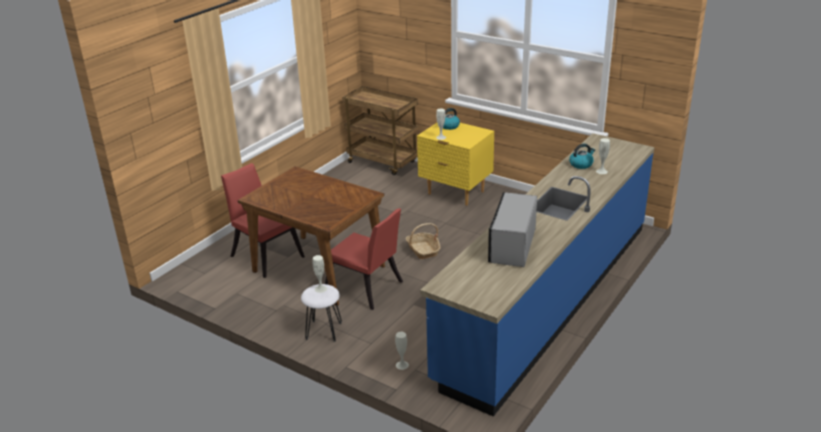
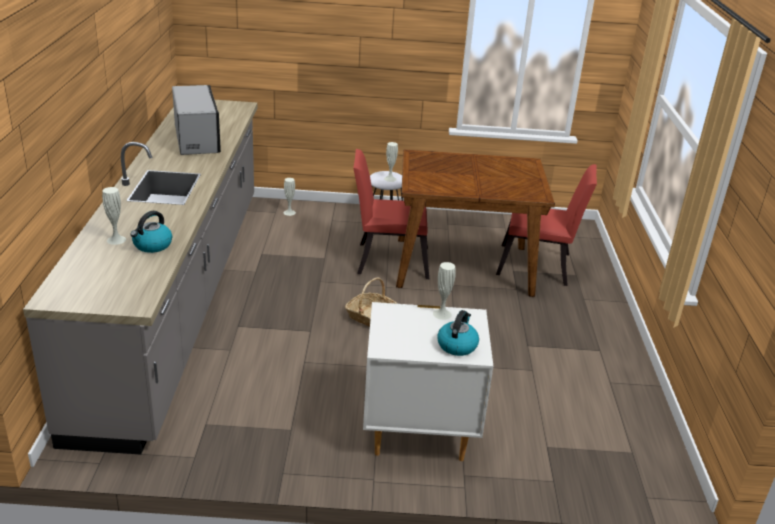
camera: 145 degrees right, 0 degrees up
brown cart [342,86,418,175] -> none
yellow nightstand [417,123,494,206] -> white nightstand [363,302,493,461]
blue counter [420,133,654,417] -> grey counter [23,100,257,455]

